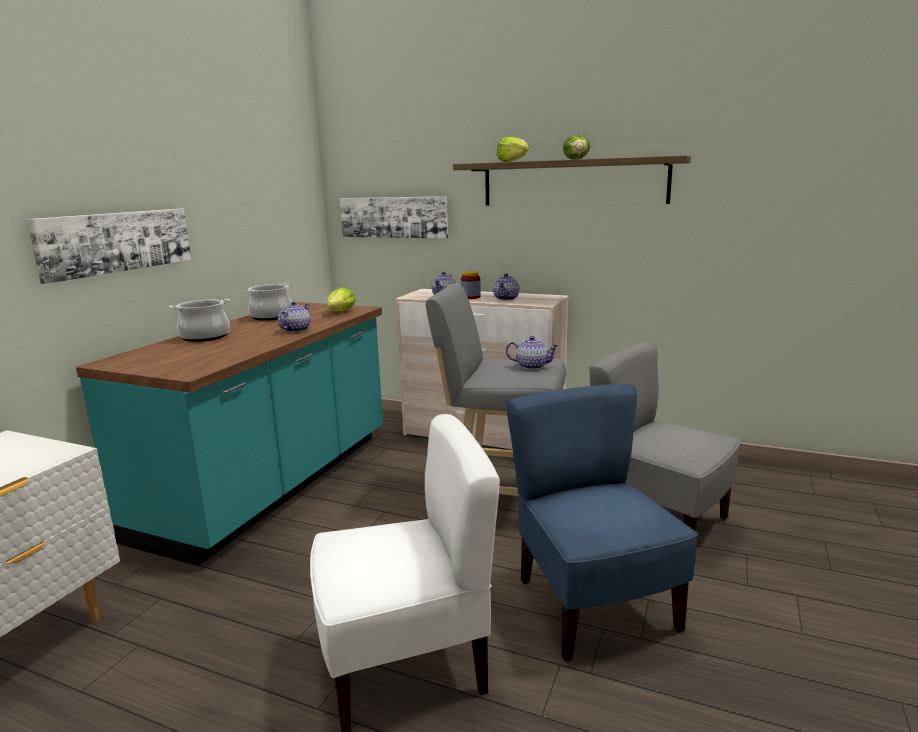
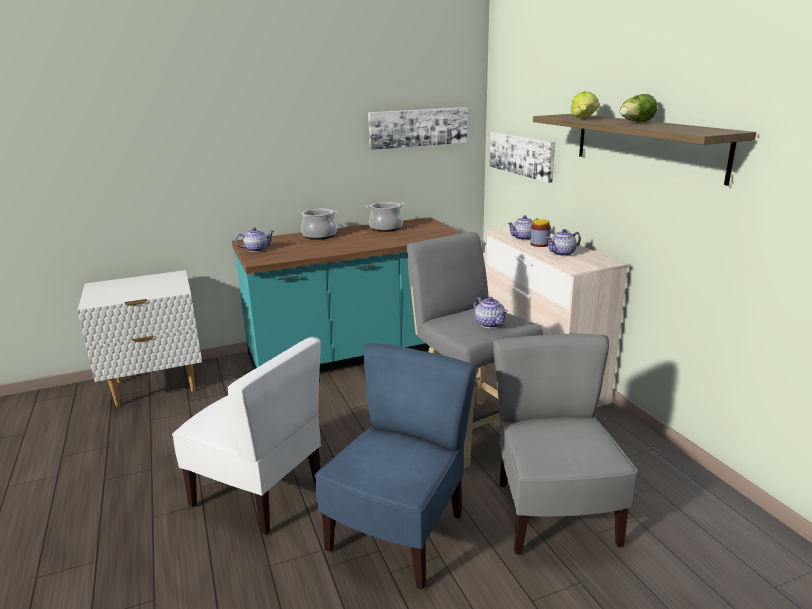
camera: 45 degrees right, 5 degrees up
picture [27,209,191,284] -> picture moved to [368,107,467,150]
teapot [278,301,311,332] -> teapot moved to [235,227,274,252]
lettuce [327,287,356,311] -> none

